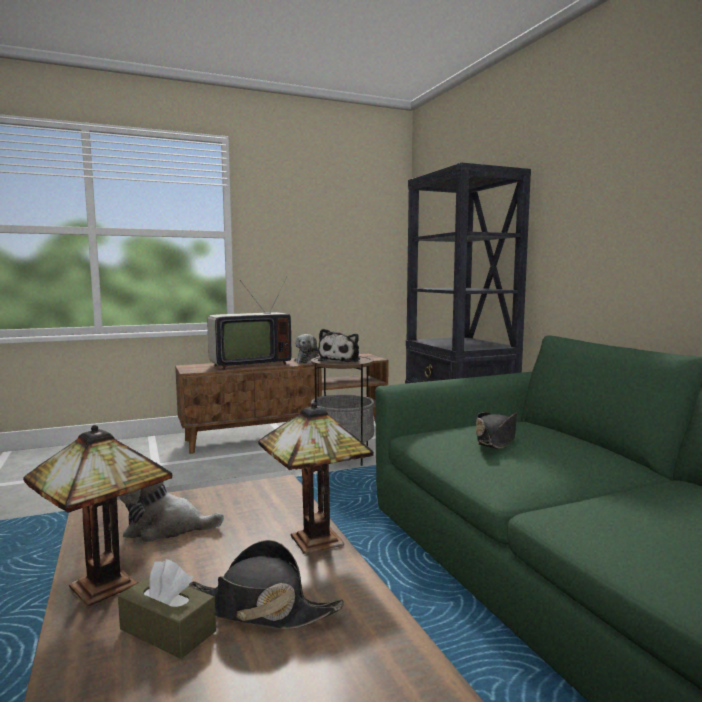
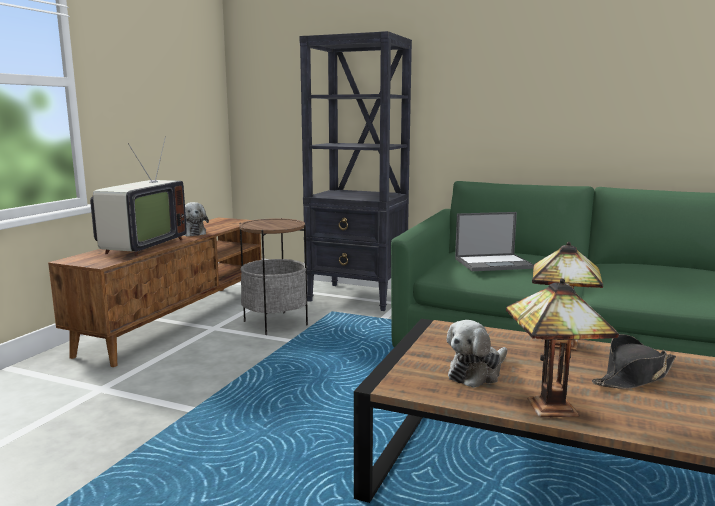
camera: 45 degrees left, 5 degrees up
brown tissue box [118,559,216,659] -> none
plush toy [318,329,360,362] -> none
black hat [476,412,517,449] -> laptop [455,212,534,271]

